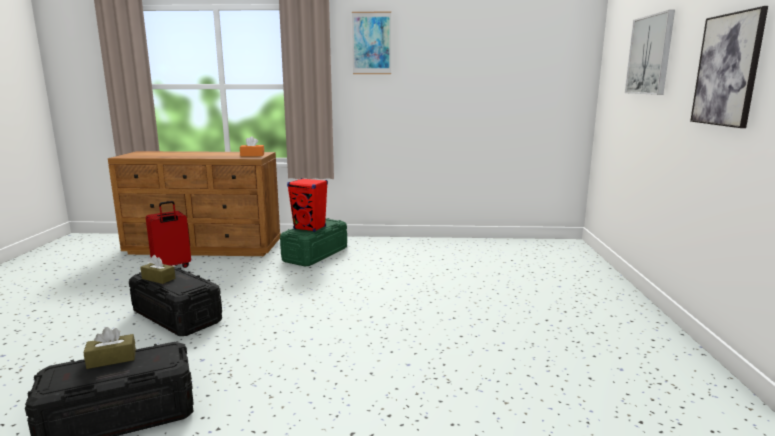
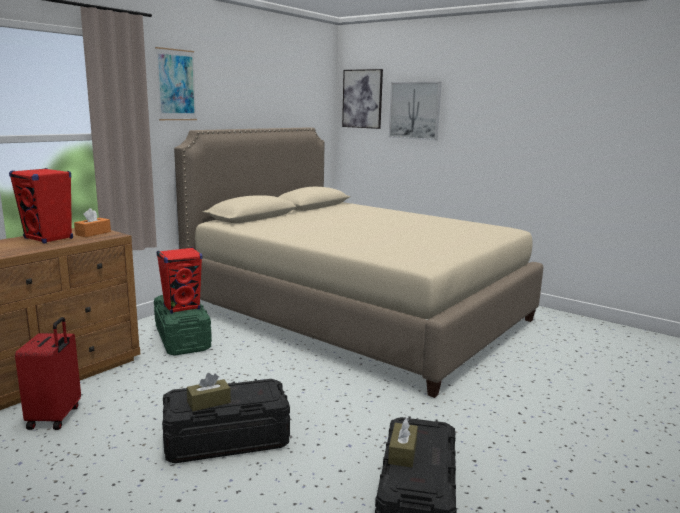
camera: 55 degrees left, 0 degrees up
picture [690,6,768,128] -> picture moved to [342,69,383,129]
none -> red speaker [9,168,73,244]
none -> beige bed [174,127,543,398]

